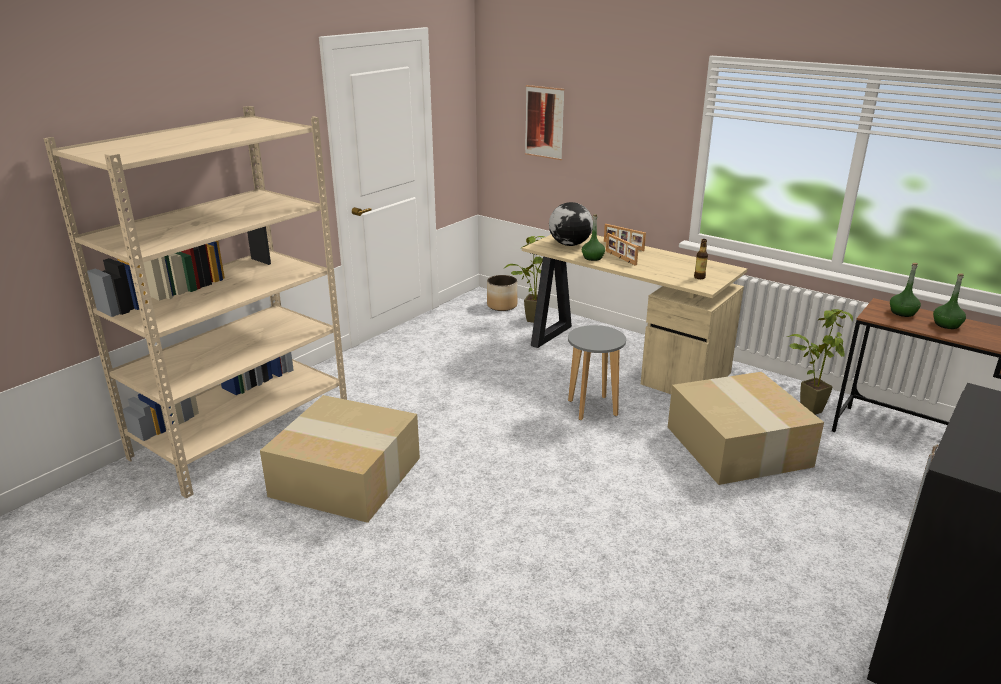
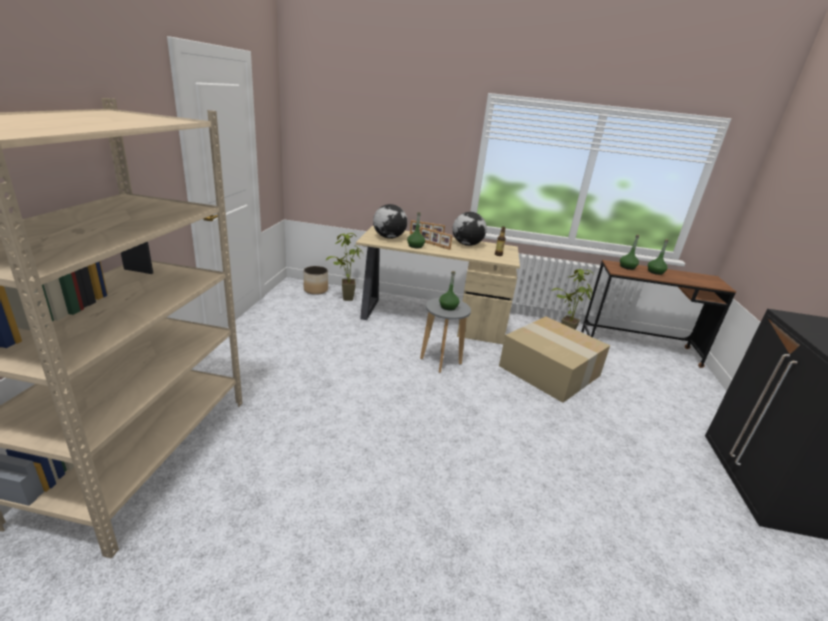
camera: 30 degrees left, 0 degrees up
cardboard box [260,395,420,523] -> none
picture [525,85,565,160] -> none
none -> green bottle [439,271,460,311]
none -> globe [453,212,487,246]

